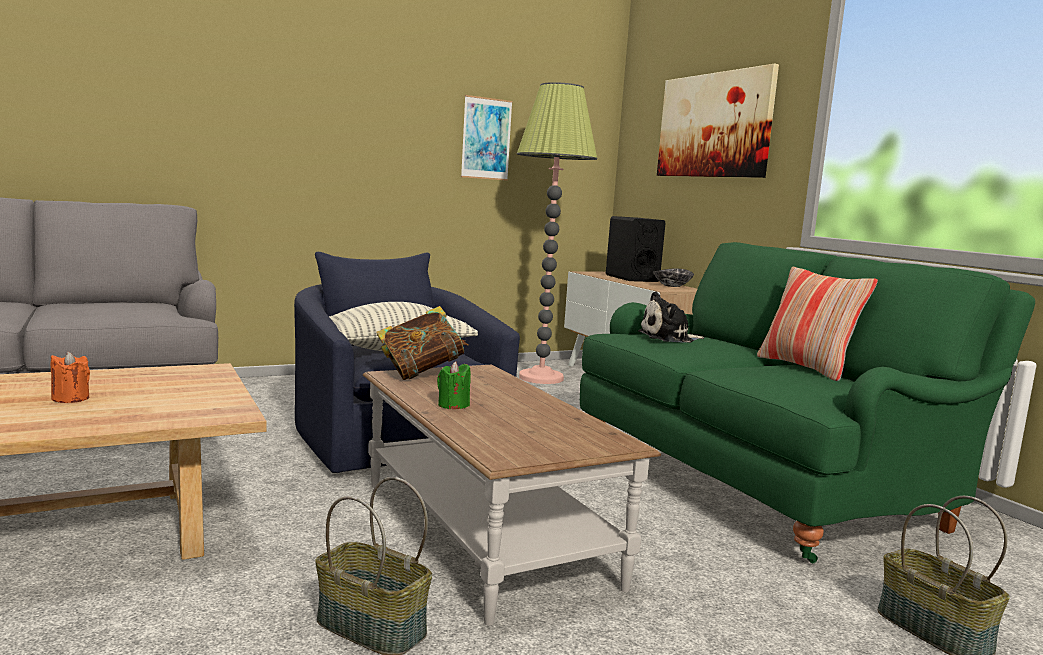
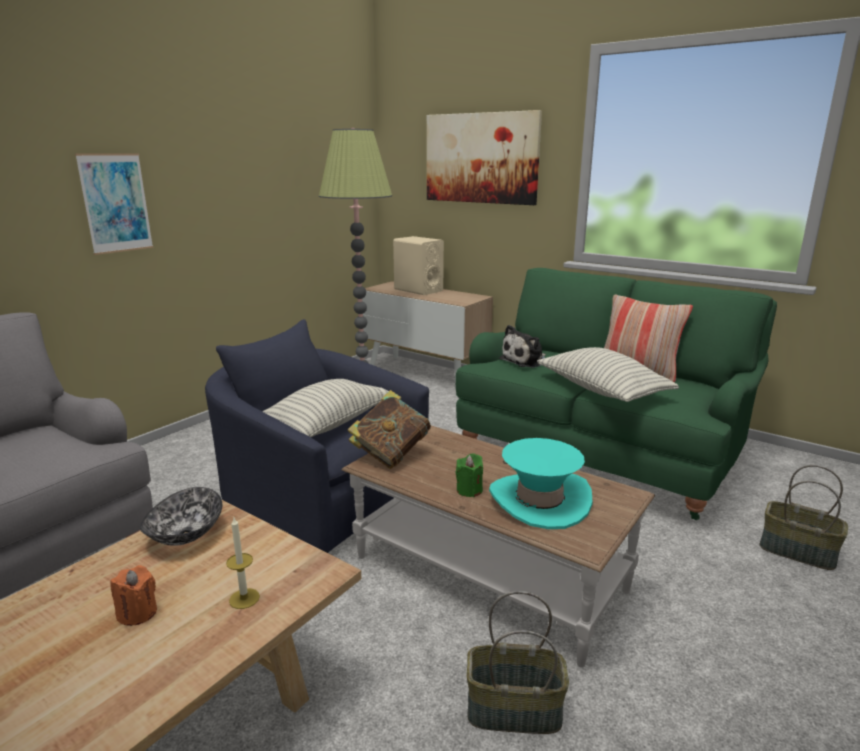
camera: 25 degrees left, 10 degrees up
picture [461,95,513,181] -> picture moved to [75,154,154,255]
black speaker [606,216,666,282] -> beige speaker [393,236,444,295]
bowl [653,269,694,287] -> bowl moved to [140,487,222,546]
none -> candle [226,518,260,609]
none -> turquoise hat [489,438,593,529]
none -> pillow [537,347,679,402]

